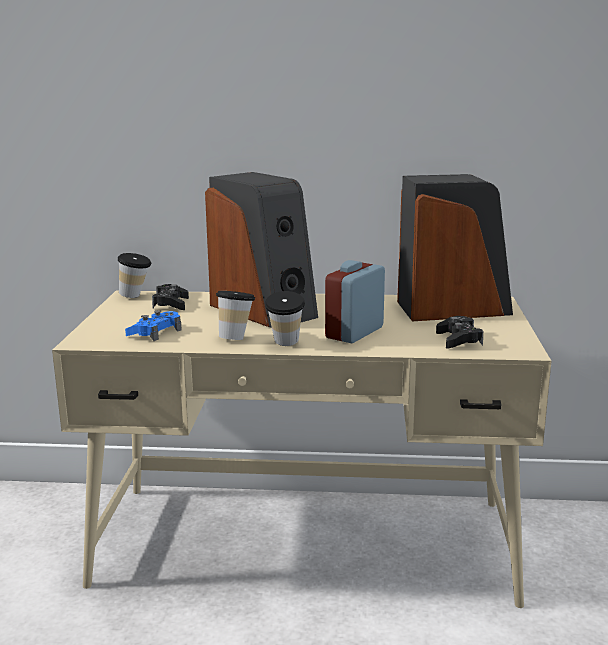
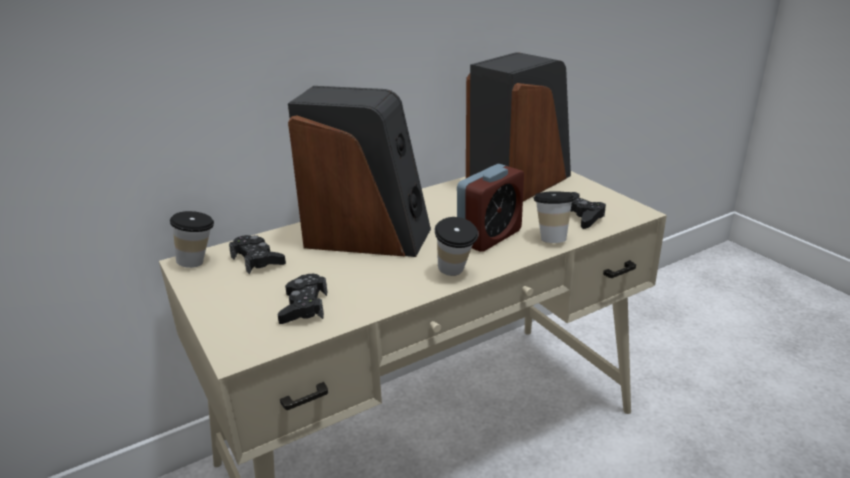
camera: 35 degrees left, 10 degrees up
blue game controller [125,310,182,341] -> black game controller [278,274,327,324]
cup [216,291,255,340] -> cup moved to [534,191,575,243]
alarm clock [325,260,385,343] -> alarm clock turned 135 degrees counterclockwise [457,164,524,252]

